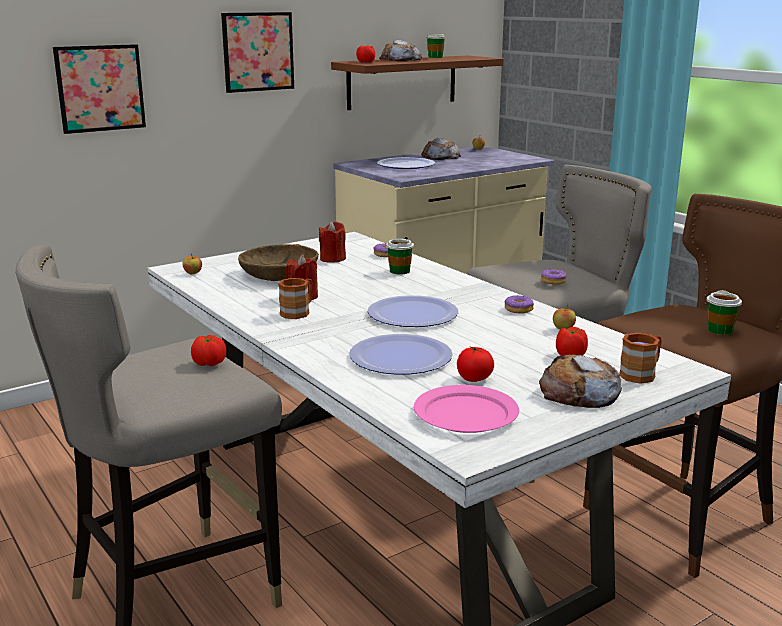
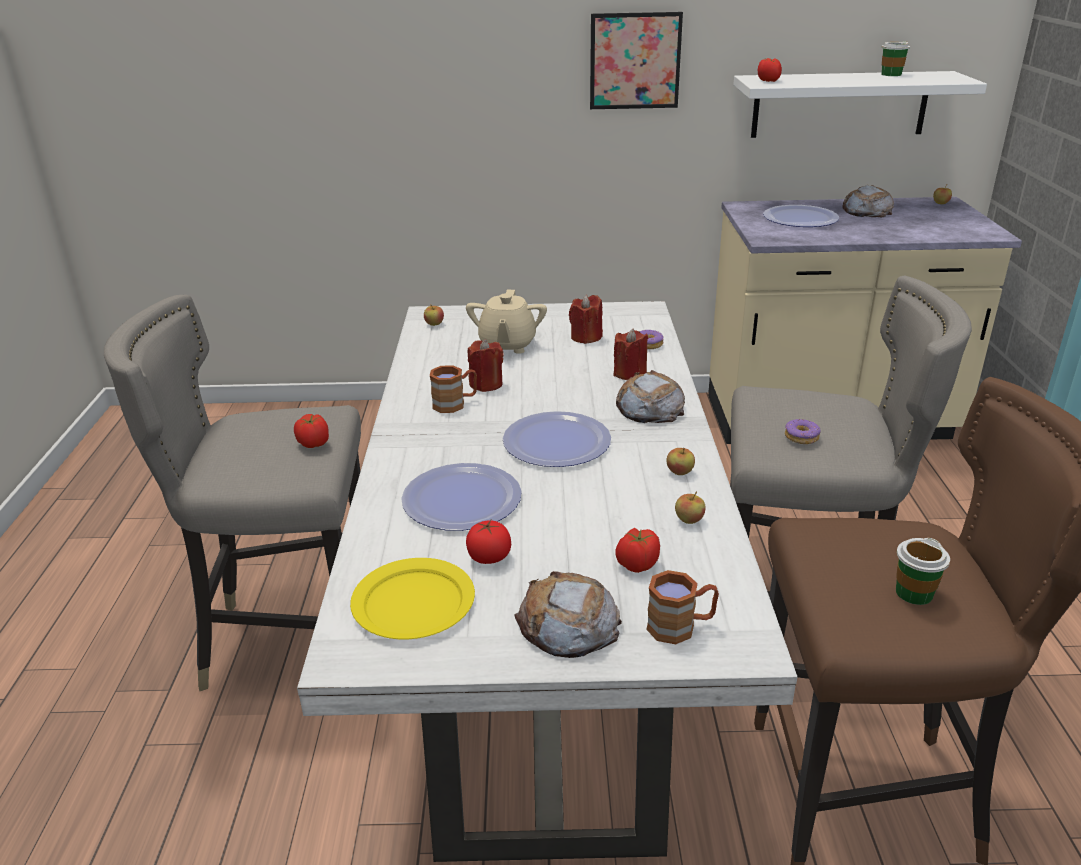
camera: 35 degrees right, 10 degrees up
picture [53,44,146,134] -> none
brown bowl [238,244,319,281] -> beige teapot [466,290,547,354]
brown shelf [331,56,504,110] -> white shelf [733,71,987,138]
bread [379,40,422,62] -> bread moved to [616,370,685,423]
cup [386,239,414,275] -> red candle [613,328,648,380]
pink plate [414,385,519,433] -> yellow plate [350,558,475,639]
donut [504,295,534,313] -> apple [666,448,695,475]

